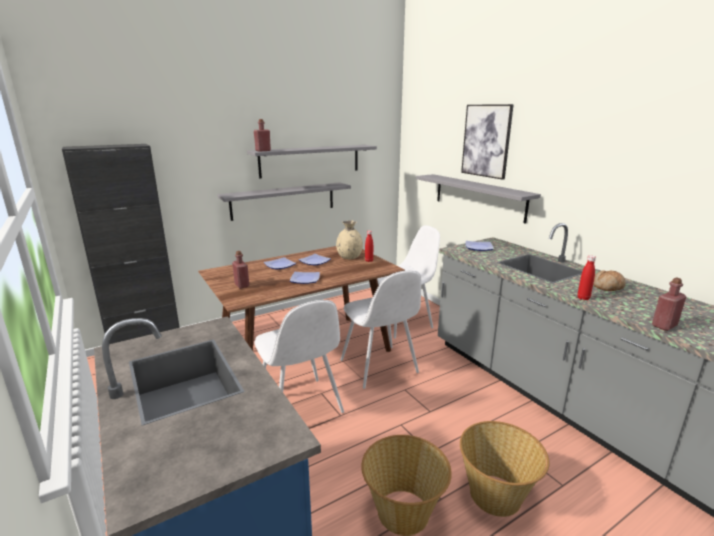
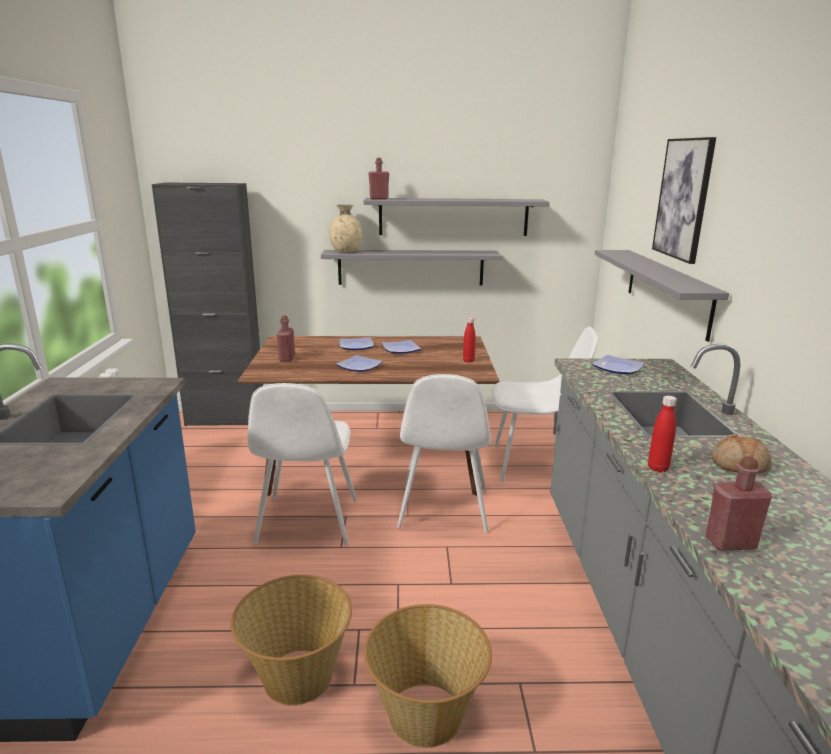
camera: 30 degrees right, 0 degrees up
beige vase [336,220,363,259] -> beige vase moved to [329,204,362,252]

